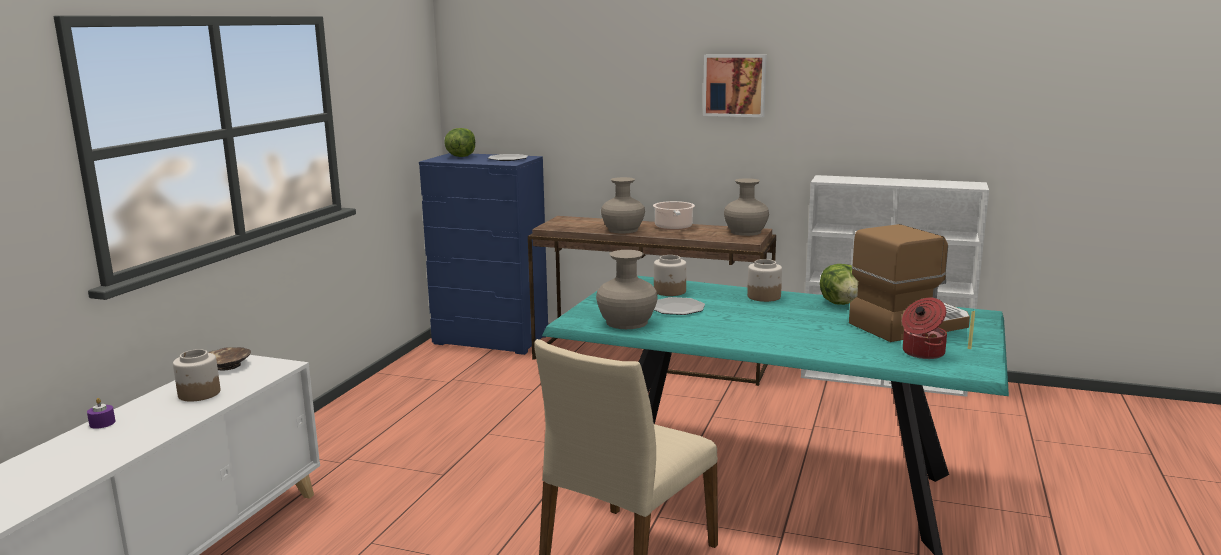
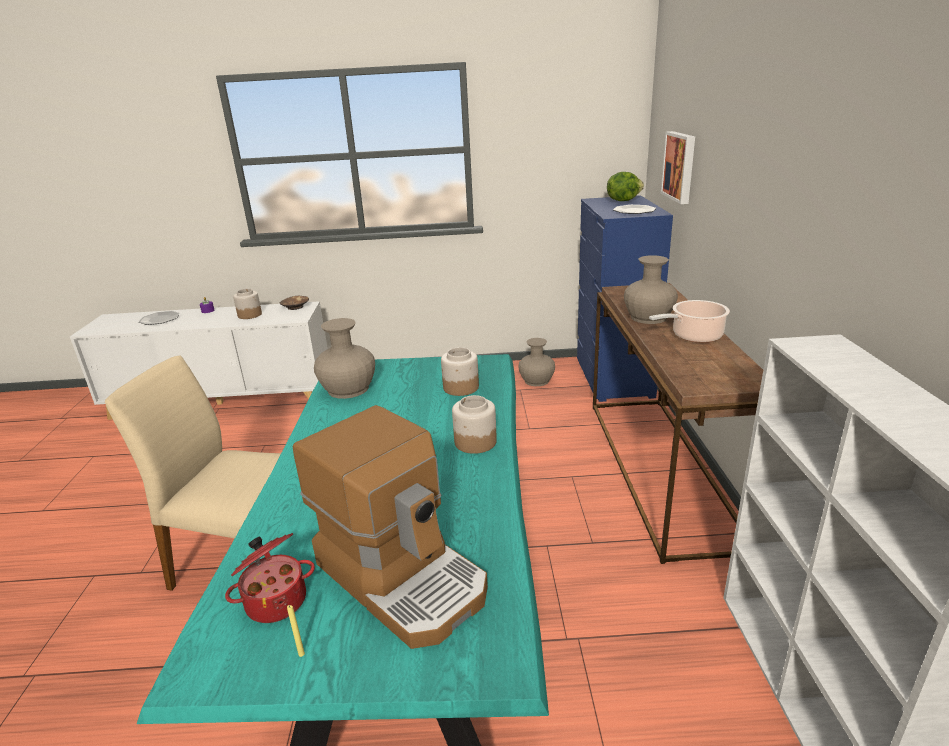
camera: 70 degrees right, 10 degrees up
plate [654,297,705,315] -> plate moved to [139,311,180,325]
picture [703,55,767,117] -> picture moved to [661,131,695,204]
beige vase [724,178,769,236] -> beige vase moved to [519,338,555,386]
lettuce [820,264,858,305] -> none

